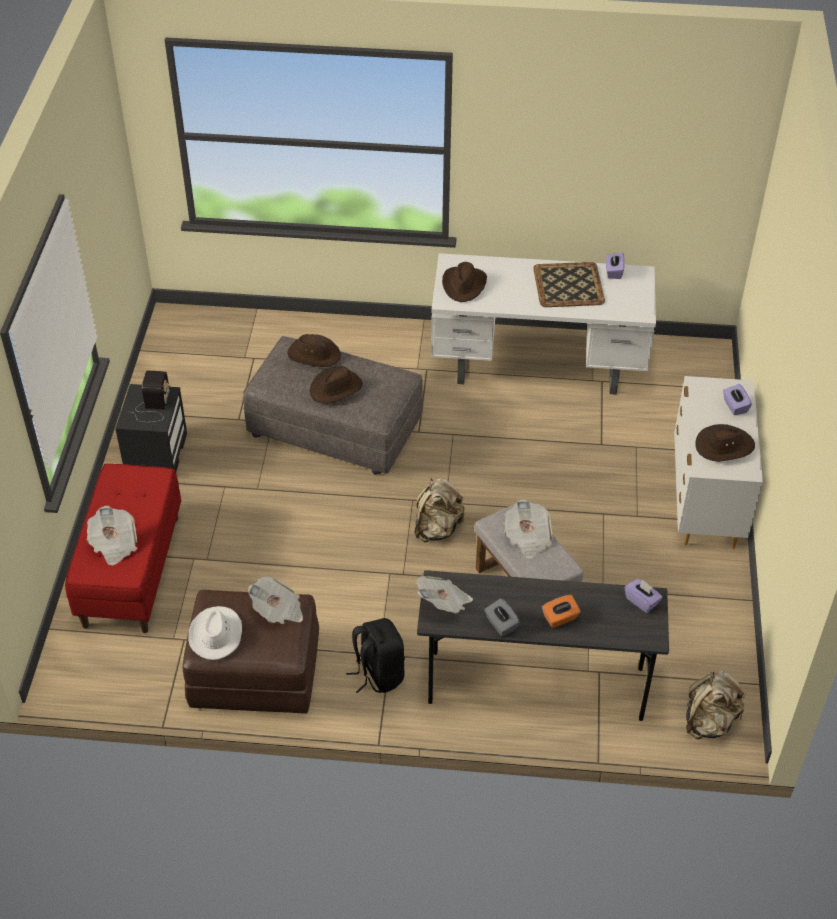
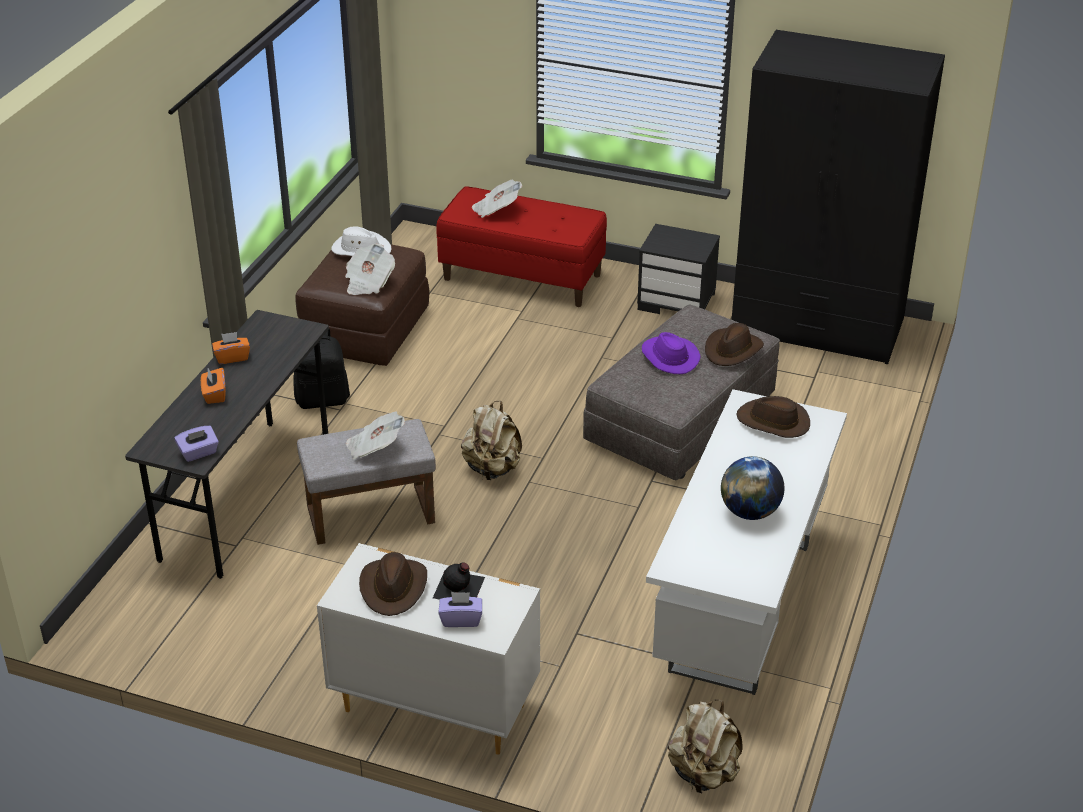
camera: 105 degrees right, 10 degrees down
radio [132,370,170,422] -> none
brown hat [309,366,362,404] -> purple hat [642,332,700,374]
newspaper [416,576,473,614] -> none
grey tissue box [484,598,520,636] -> orange tissue box [212,332,250,364]
tray [533,262,605,307] -> globe [721,456,785,520]
purple tissue box [606,253,624,279] -> none
beige backpack [686,671,746,739] -> beige backpack moved to [668,699,743,793]
none -> black bottle [433,562,485,600]
none -> black wardrobe [732,30,945,364]

